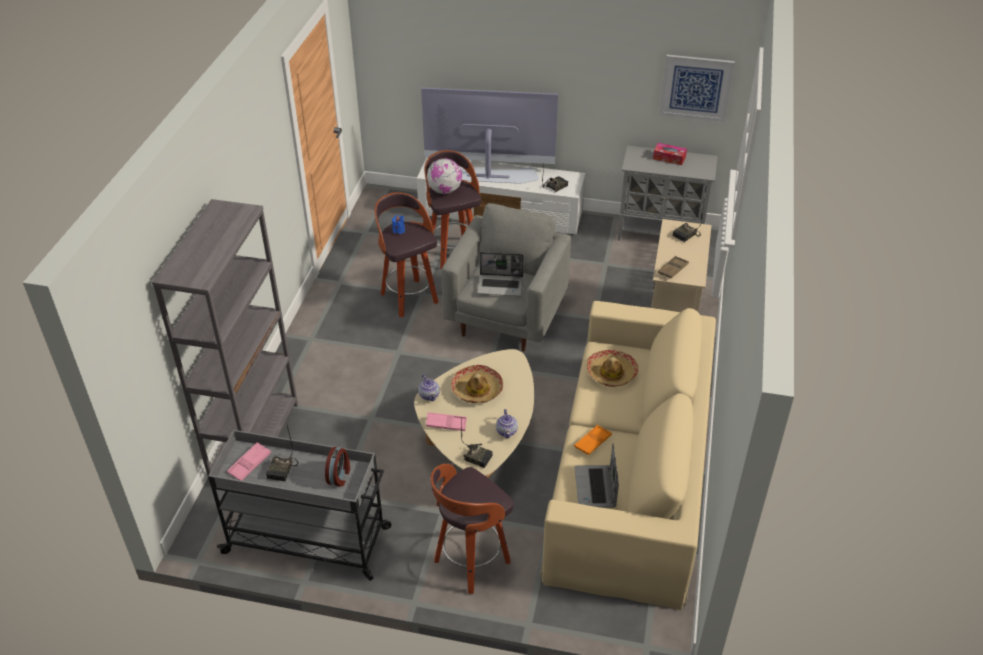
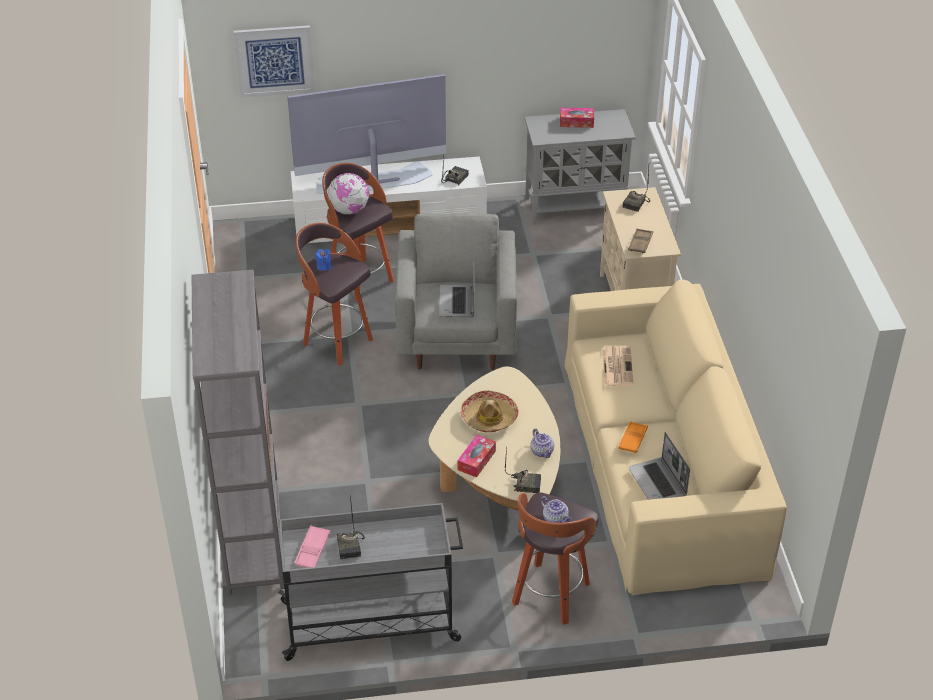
camera: 20 degrees left, 0 degrees up
alarm clock [325,447,350,487] -> none
teapot [418,375,440,401] -> teapot moved to [540,496,572,523]
pink tray [426,412,467,431] -> tissue box [458,435,496,478]
laptop [477,252,524,296] -> laptop turned 105 degrees clockwise [439,260,474,318]
hat [587,350,638,387] -> newspaper [602,346,634,386]
picture [659,55,735,122] -> picture moved to [233,25,315,98]

